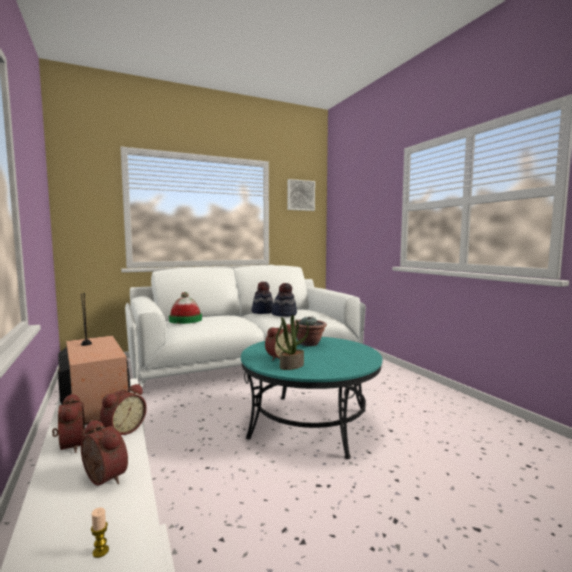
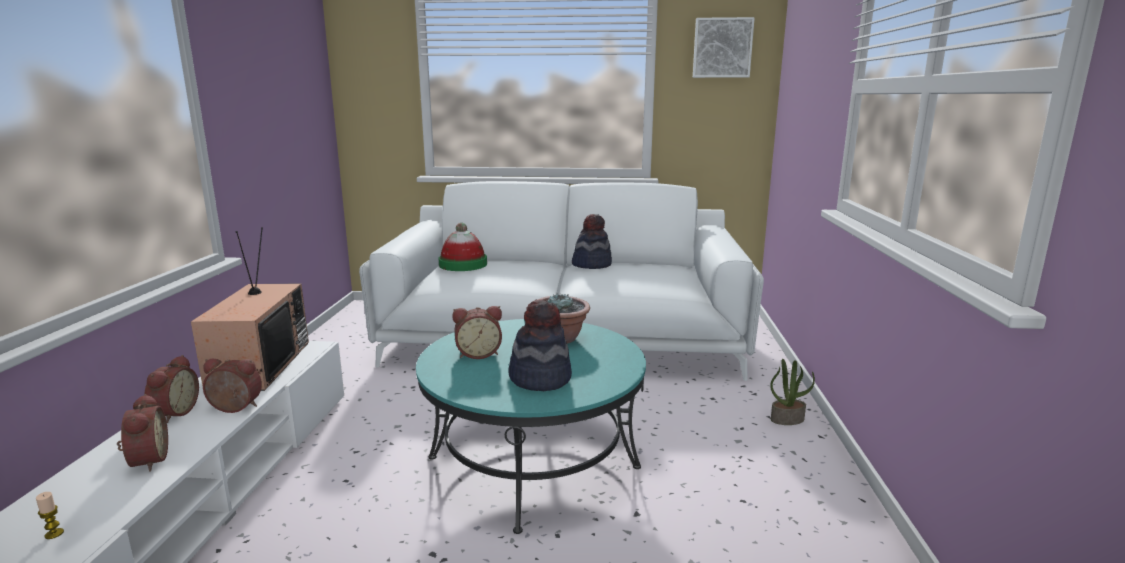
camera: 30 degrees right, 10 degrees up
alarm clock [100,383,147,435] -> alarm clock turned 150 degrees counterclockwise [203,359,262,413]
hat [272,283,297,317] -> hat moved to [508,299,572,391]
potted plant [276,315,309,370] -> potted plant moved to [770,359,815,425]

